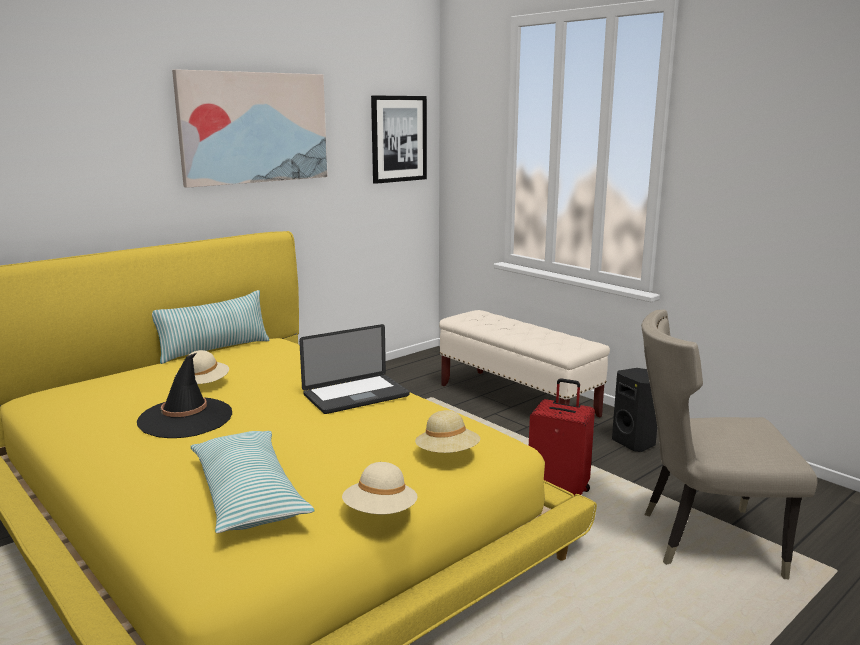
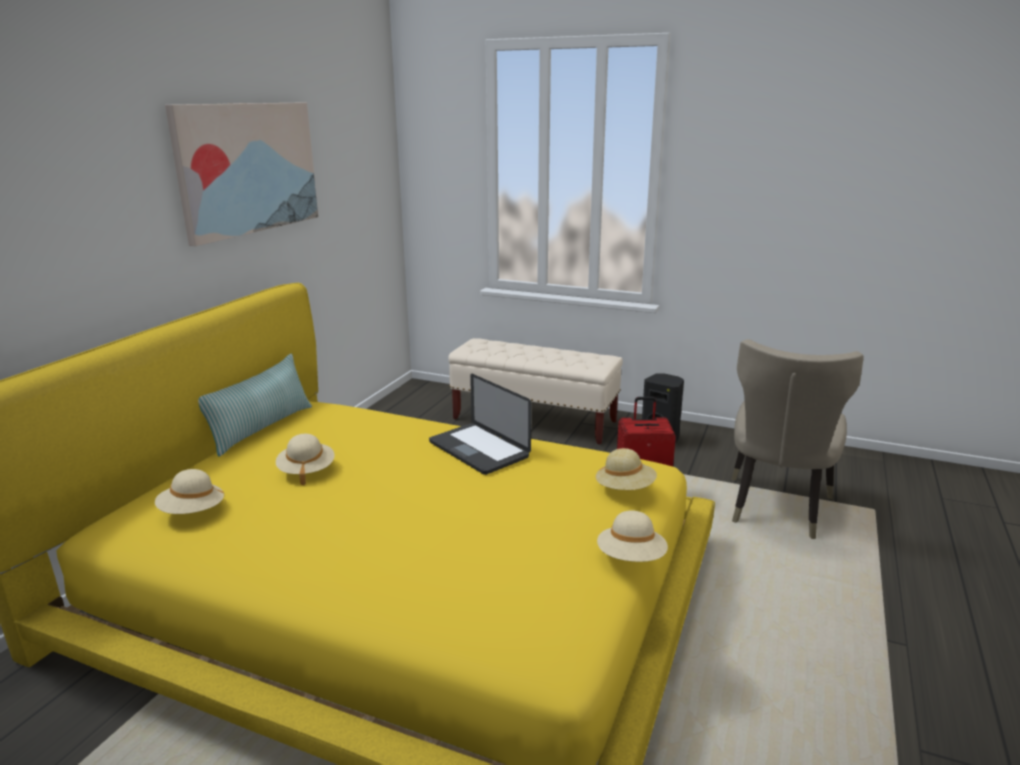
camera: 25 degrees left, 5 degrees up
black hat [137,353,232,438] -> none
pillow [190,431,314,533] -> none
laptop [299,324,410,414] -> laptop turned 105 degrees clockwise [429,374,531,475]
picture [371,95,427,184] -> none
beige chair [641,310,817,579] -> beige chair turned 45 degrees counterclockwise [731,339,864,539]
none -> beige hat [155,469,226,514]

